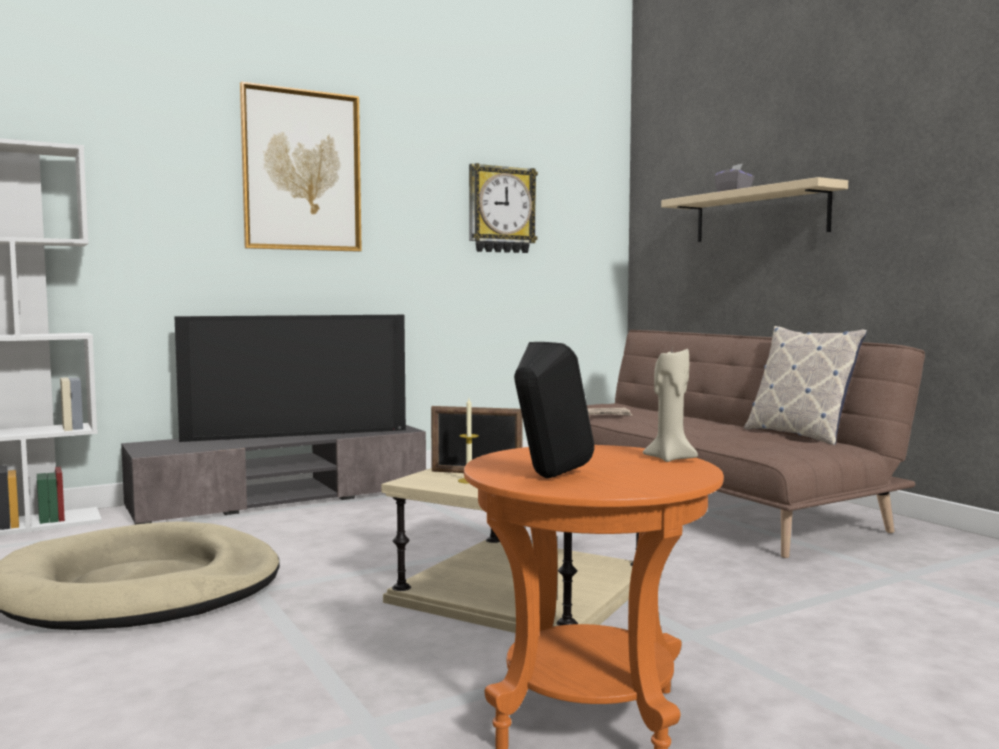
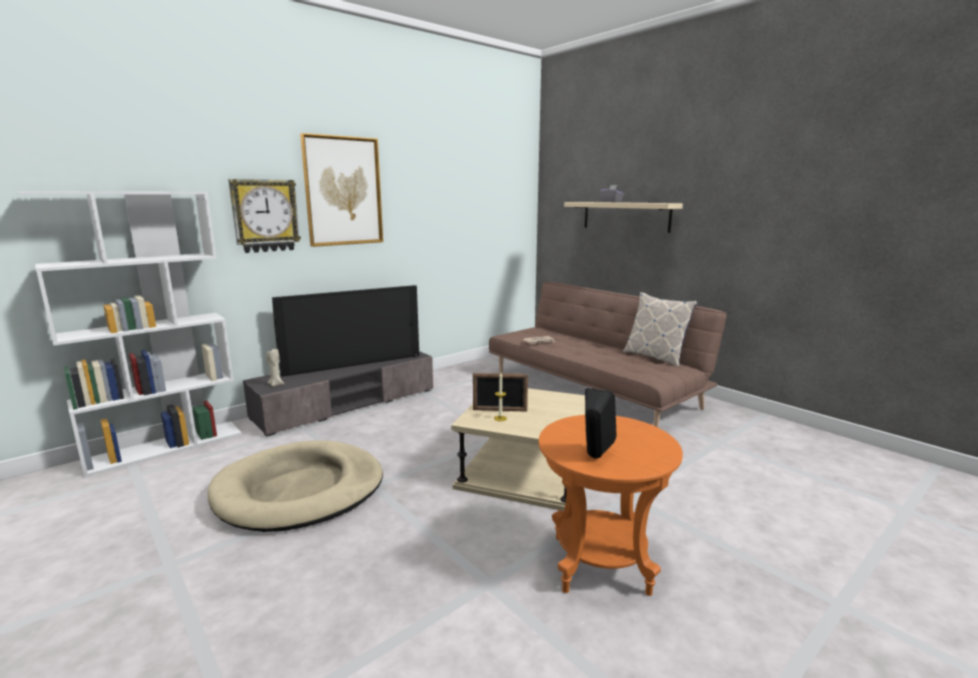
camera: 10 degrees left, 10 degrees up
wall clock [469,163,538,253] -> wall clock moved to [228,179,301,253]
beige candle [643,349,698,462] -> beige candle moved to [266,349,284,387]

